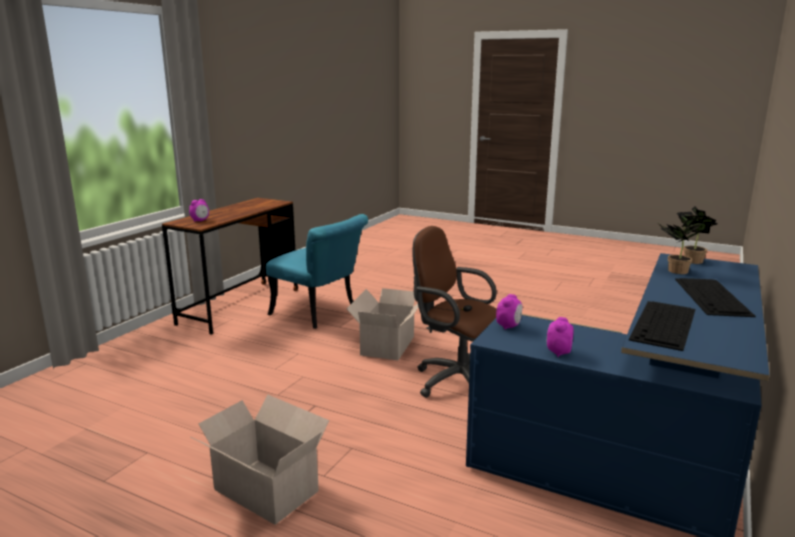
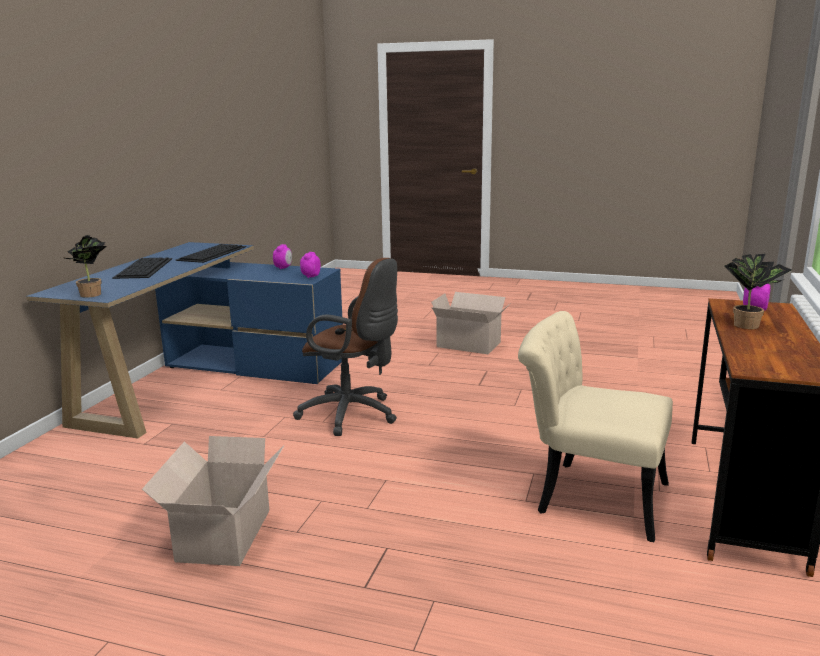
camera: 170 degrees right, 0 degrees up
turquoise chair [266,214,368,329] -> beige chair [518,311,673,542]
cardboard box [346,288,419,360] -> cardboard box moved to [142,436,284,566]
potted plant [658,215,710,274] -> potted plant moved to [725,254,791,329]

